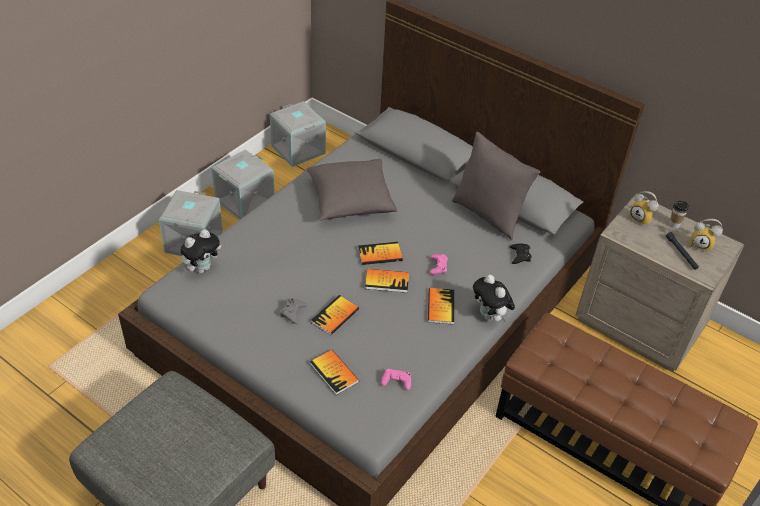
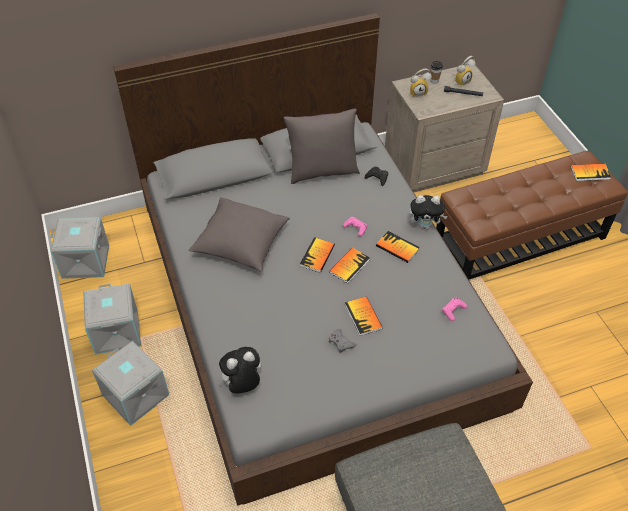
camera: 55 degrees left, 5 degrees up
plush toy [180,229,221,273] -> plush toy turned 105 degrees counterclockwise [218,347,261,394]
book [310,350,359,395] -> book moved to [571,163,611,181]

